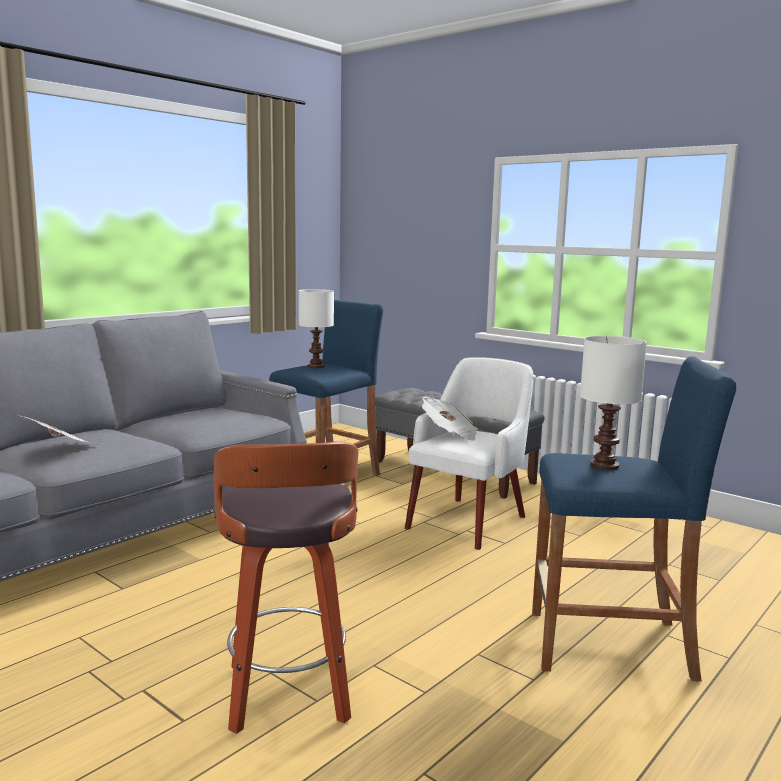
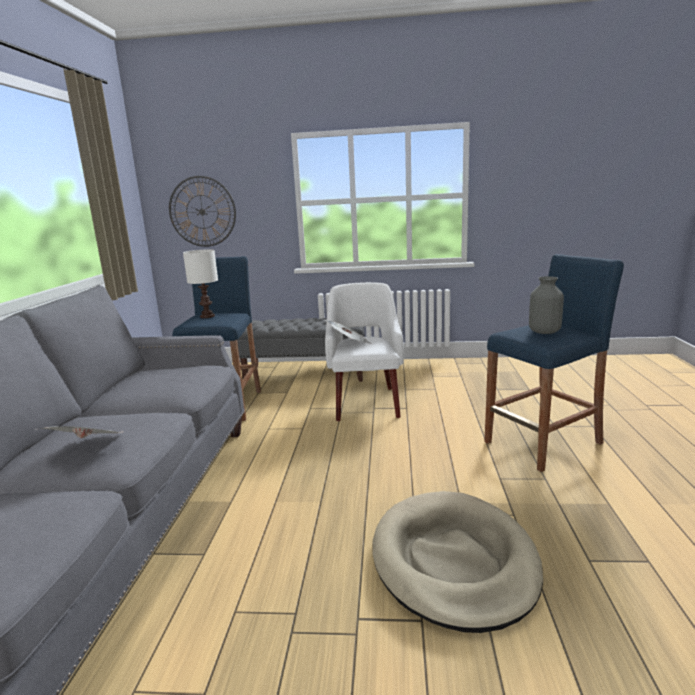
camera: 35 degrees left, 5 degrees up
stool [213,442,359,734] -> beige dog bed [372,491,543,633]
white table lamp [580,336,647,470] -> grey vase [529,276,564,334]
none -> wall clock [169,176,236,247]

